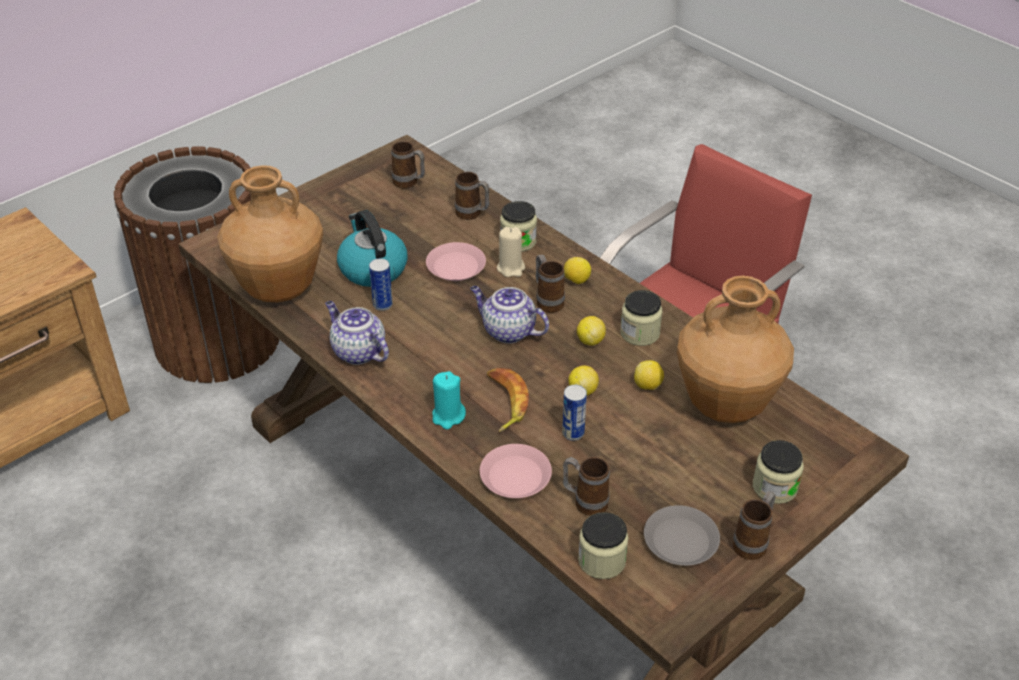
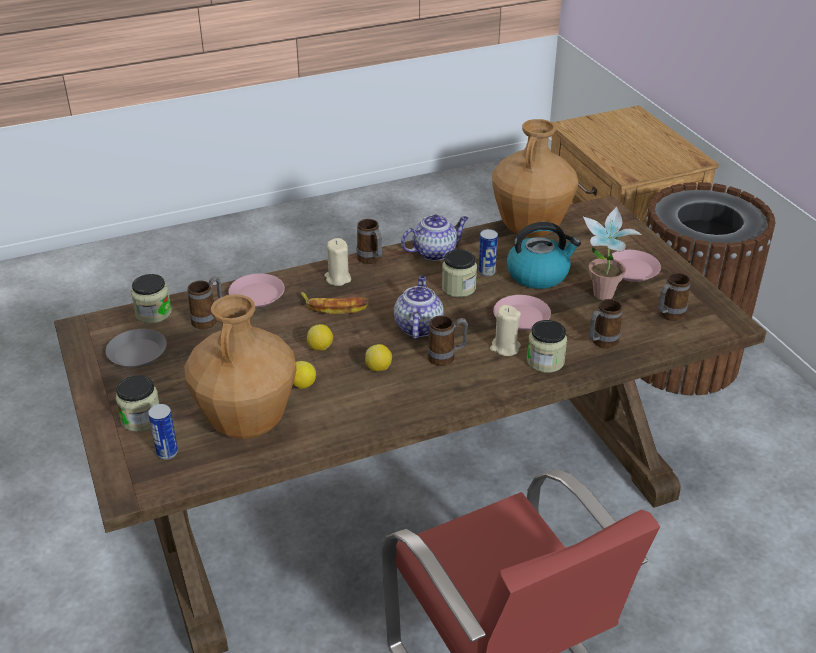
camera: 110 degrees right, 5 degrees down
turquoise candle [432,371,466,429] -> beige candle [324,238,351,286]
teapot [470,286,549,344] -> teapot turned 45 degrees counterclockwise [394,276,444,339]
can [562,385,587,441] -> can moved to [148,404,178,460]
lemon [564,257,591,284] -> none
jar [620,290,663,346] -> jar moved to [442,250,477,297]
mug [733,491,775,560] -> mug moved to [357,219,382,264]
none -> potted plant [583,206,642,300]
none -> pink plate [609,250,661,282]

